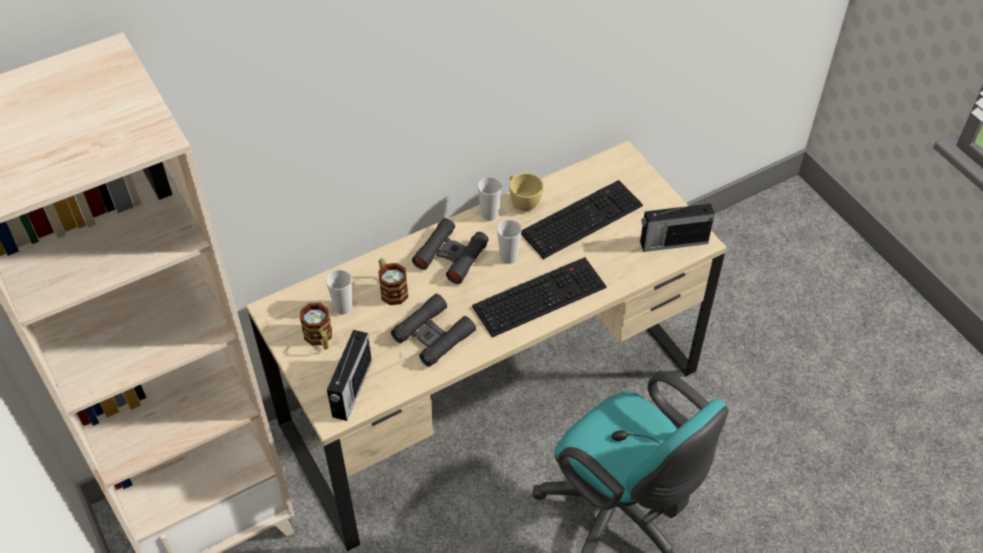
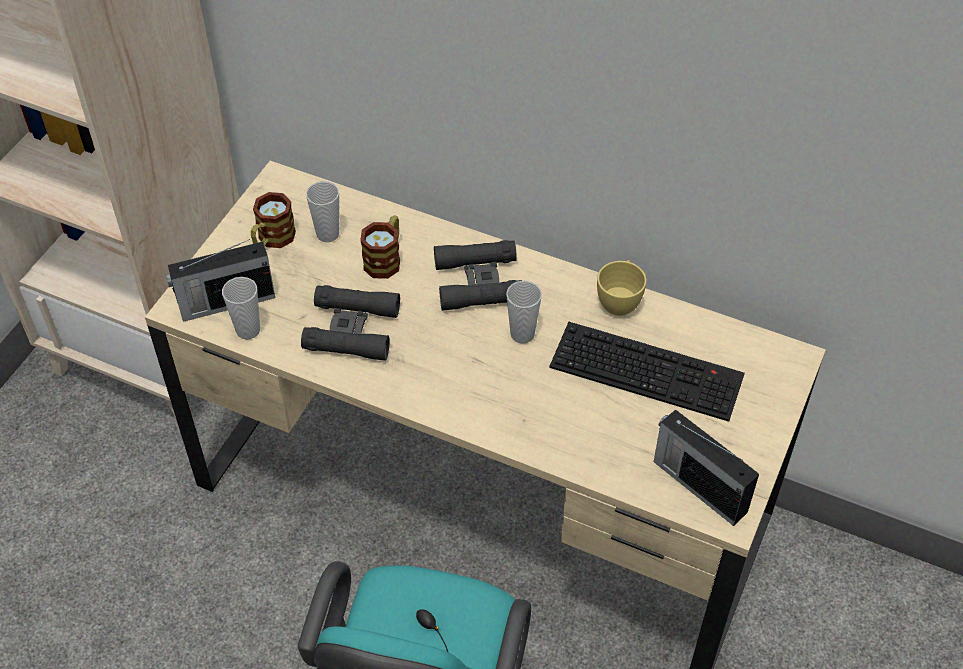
camera: 55 degrees right, 0 degrees up
keyboard [472,257,607,337] -> none
cup [478,177,502,221] -> cup moved to [222,277,260,340]

